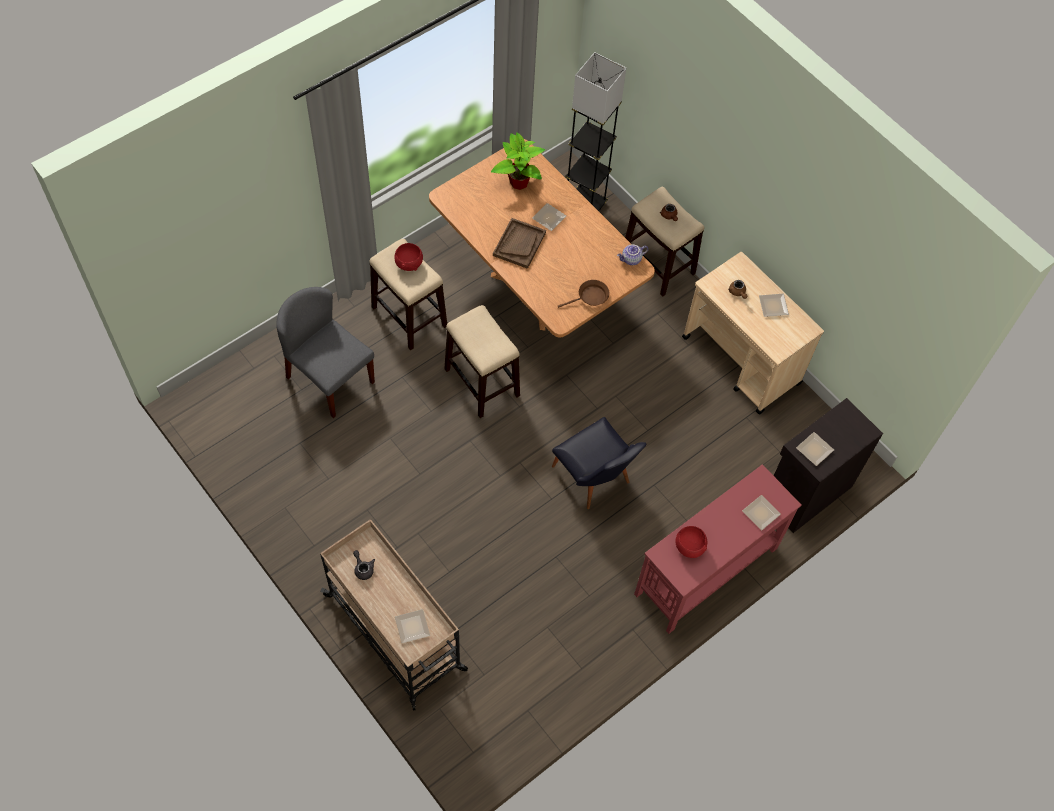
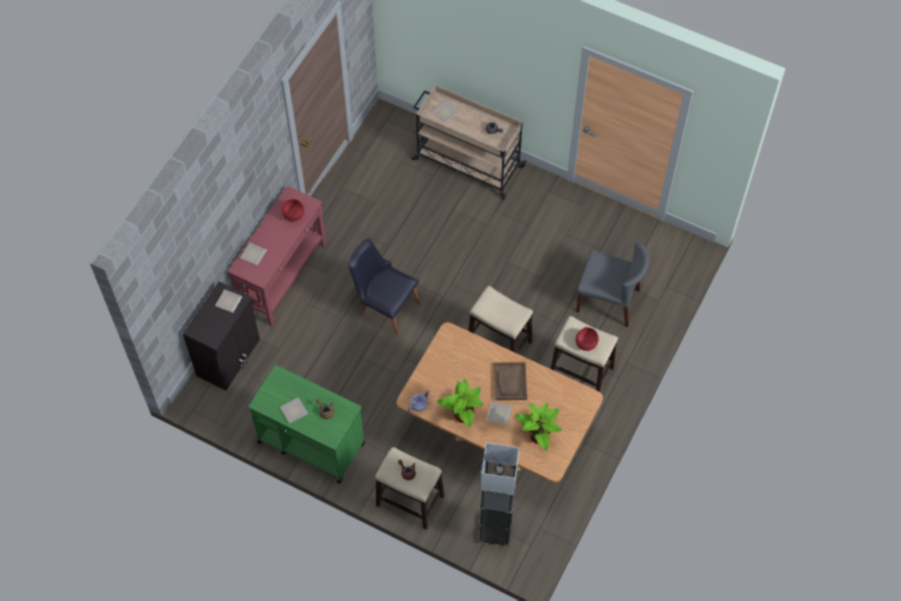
camera: 160 degrees right, 0 degrees up
brown frying pan [558,280,609,308] -> none
beige cart [682,252,824,415] -> green cart [248,365,365,484]
none -> potted plant [437,379,484,427]

